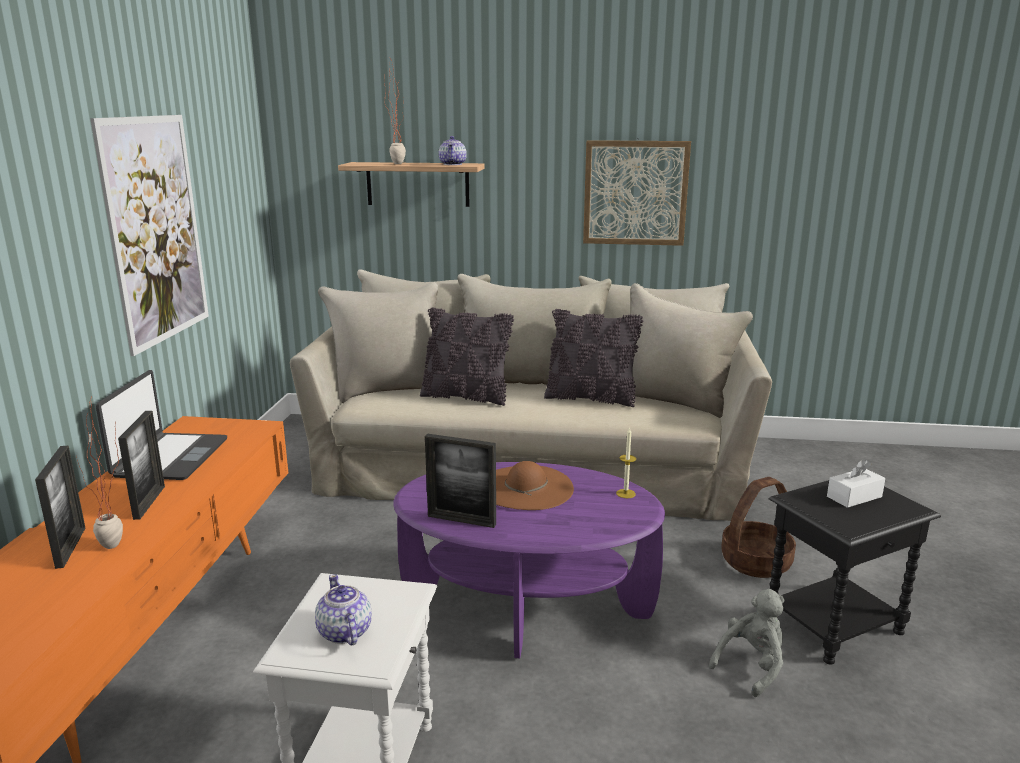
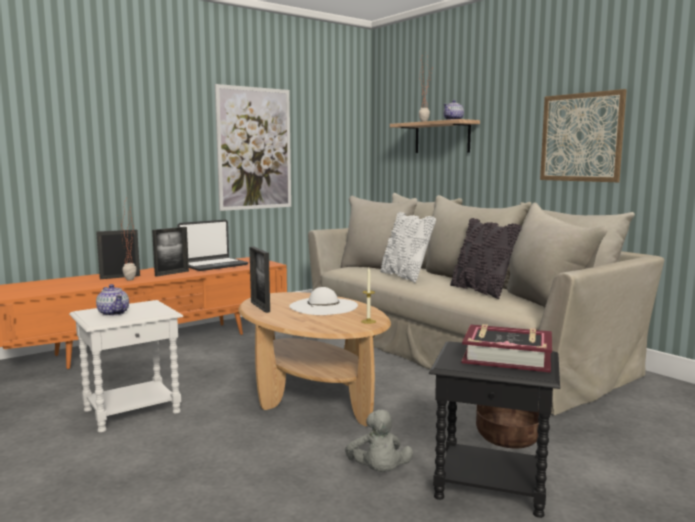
camera: 45 degrees right, 10 degrees down
picture frame [35,445,85,569] -> picture frame turned 150 degrees counterclockwise [96,229,140,279]
teapot [315,574,372,645] -> teapot turned 120 degrees clockwise [96,284,129,316]
purple coffee table [393,462,665,659] -> brown coffee table [238,292,391,426]
black pillow [420,307,514,406] -> white pillow [380,212,436,283]
brown hat [496,461,574,510] -> white hat [289,287,358,315]
grey plush toy [709,589,784,697] -> grey plush toy turned 75 degrees clockwise [345,410,413,472]
white tissue box [827,459,885,508] -> book [461,324,552,373]

